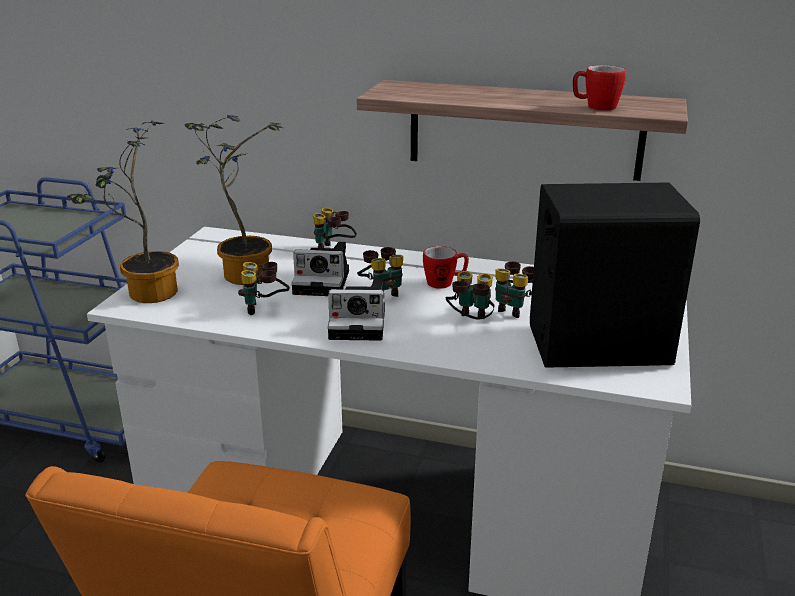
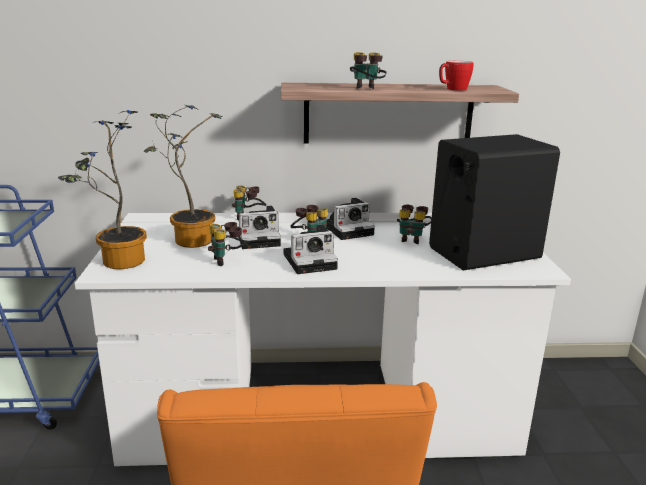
camera: 20 degrees left, 5 degrees down
mug [423,246,469,289] -> camera [326,198,375,240]
binoculars [446,271,495,319] -> binoculars moved to [350,52,387,89]

